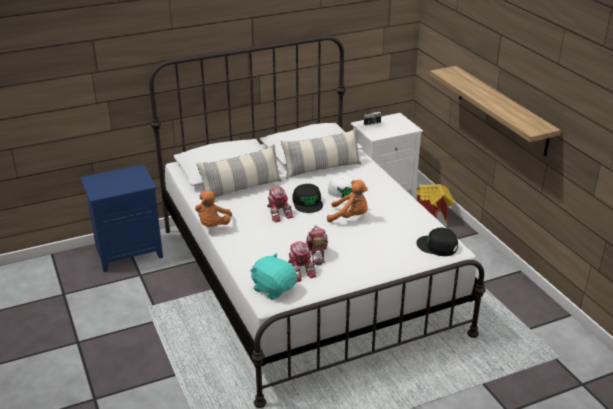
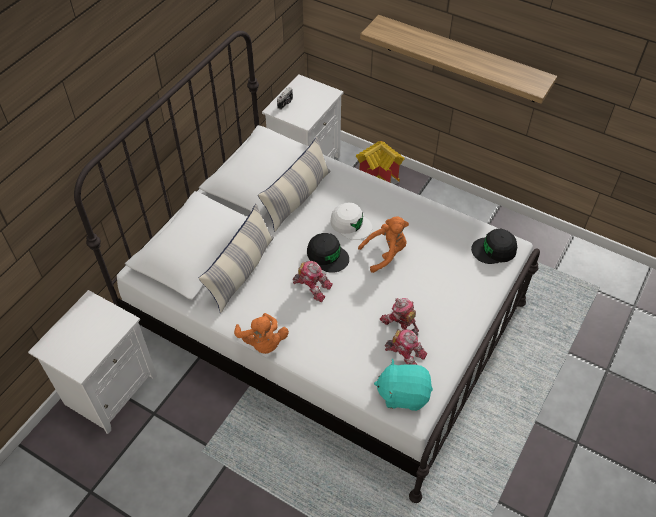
camera: 35 degrees left, 20 degrees up
blue nightstand [80,164,163,272] -> white nightstand [28,290,157,434]

